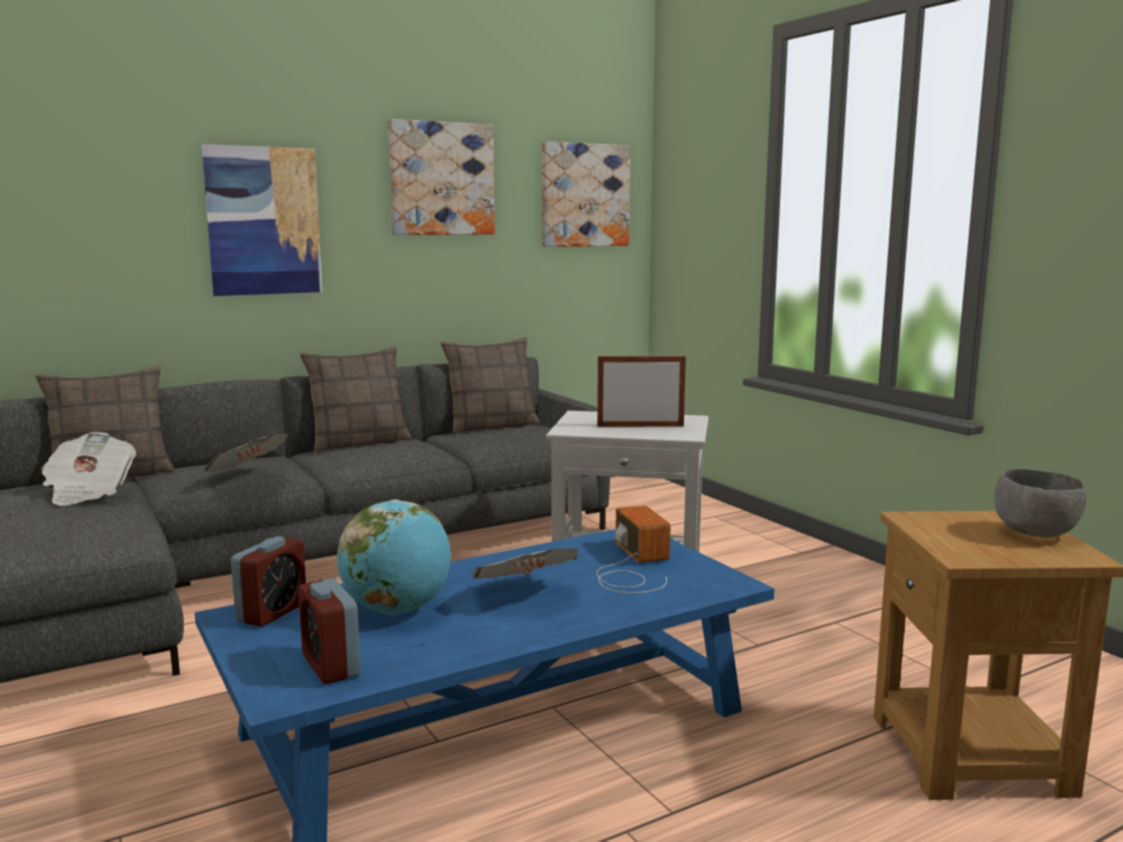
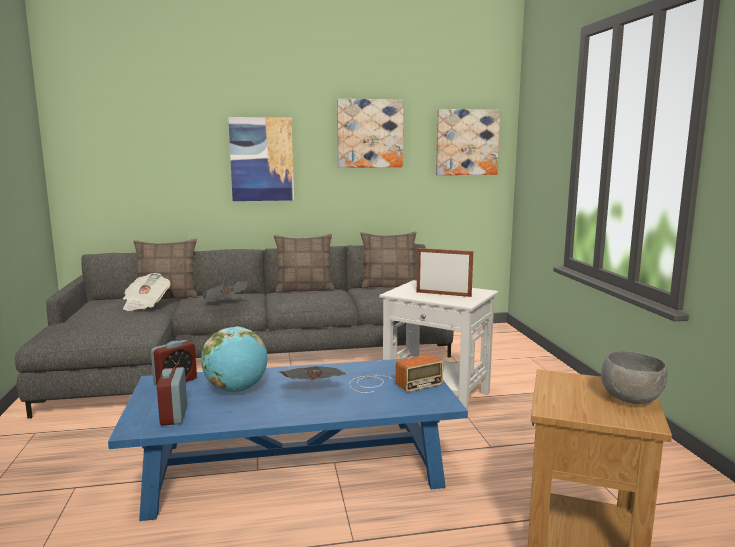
camera: 20 degrees right, 0 degrees up
radio [596,505,670,593] -> radio turned 60 degrees clockwise [349,354,443,393]

